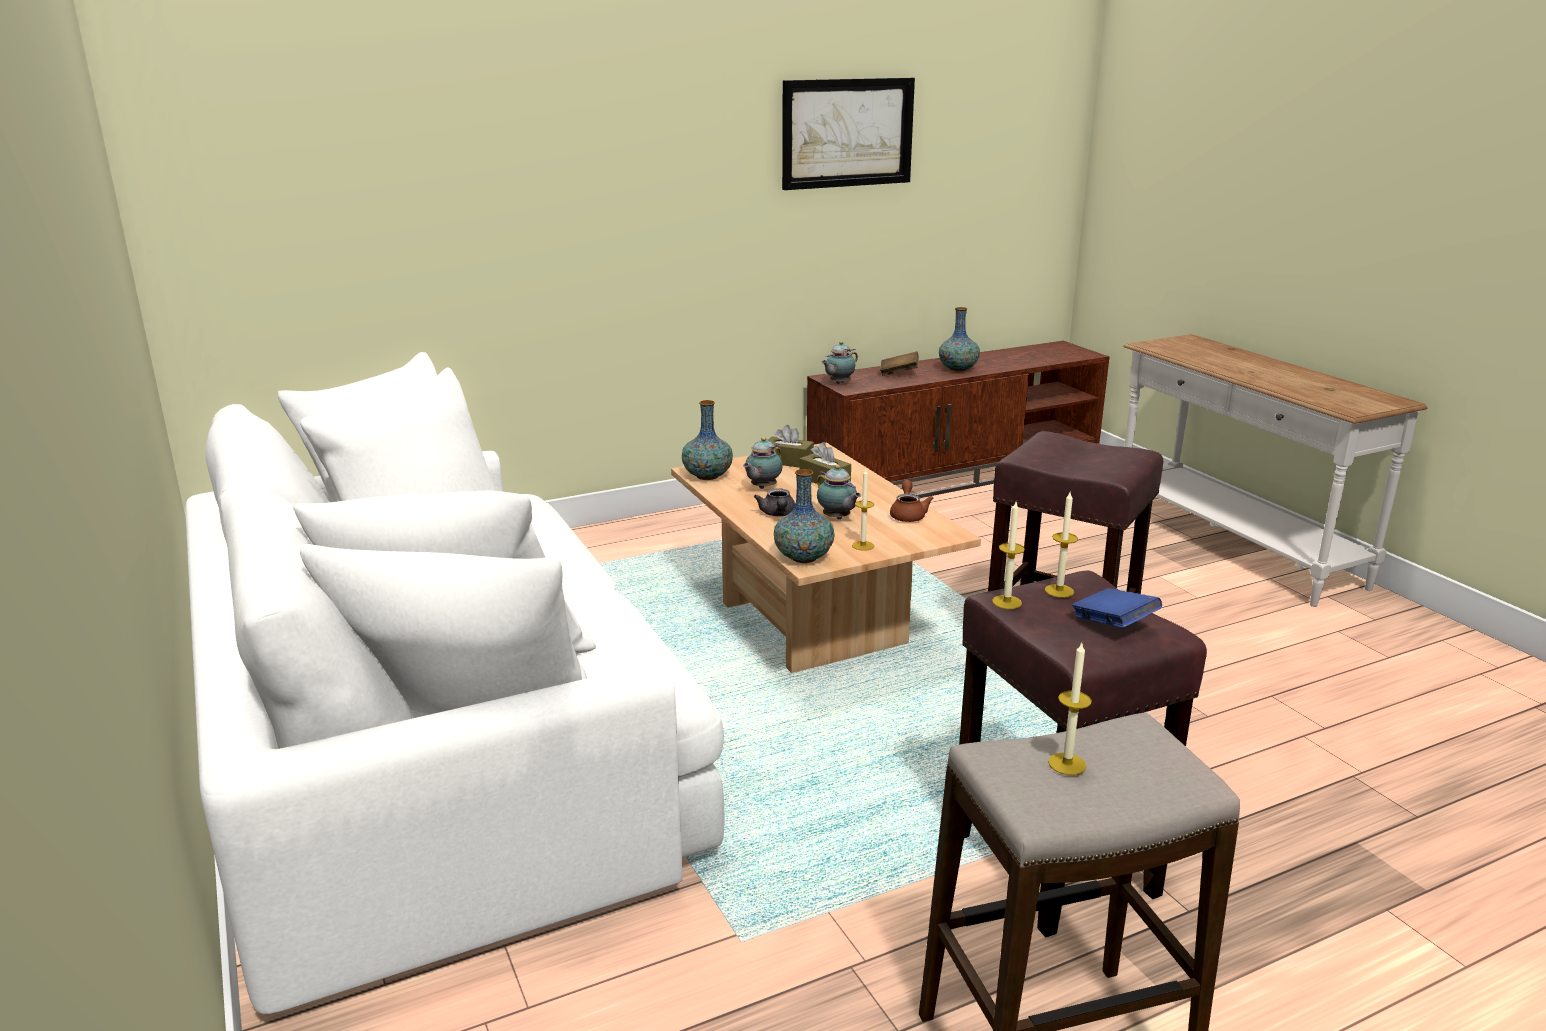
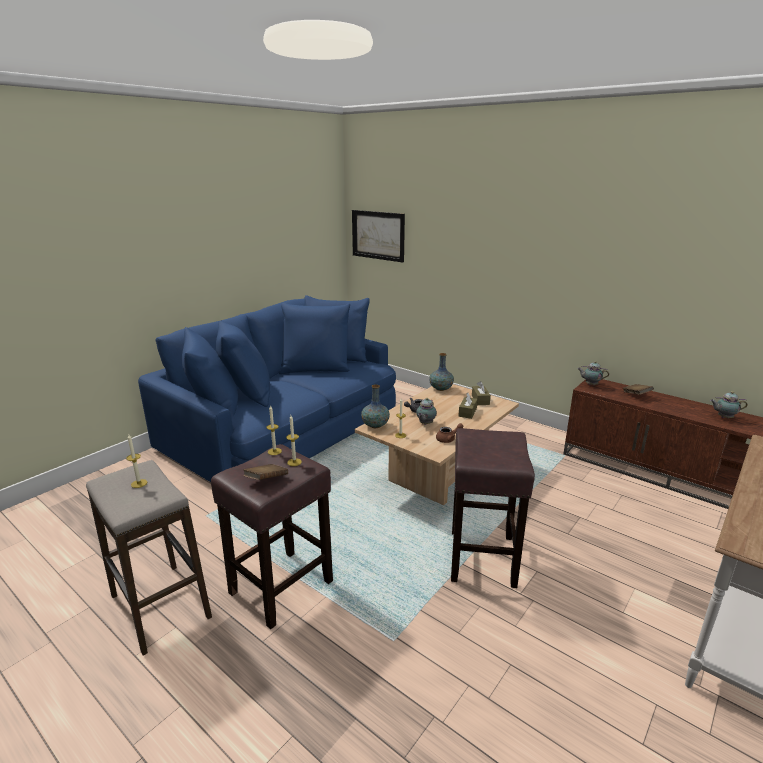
camera: 65 degrees right, 0 degrees up
white sofa [185,352,724,1014] -> blue sofa [138,295,396,482]
teapot [743,437,782,489] -> teapot moved to [710,391,748,418]
picture [782,78,915,190] -> picture moved to [352,210,405,263]
vase [939,307,980,371] -> none
blue book [1072,588,1162,628] -> brown book [243,464,288,480]

